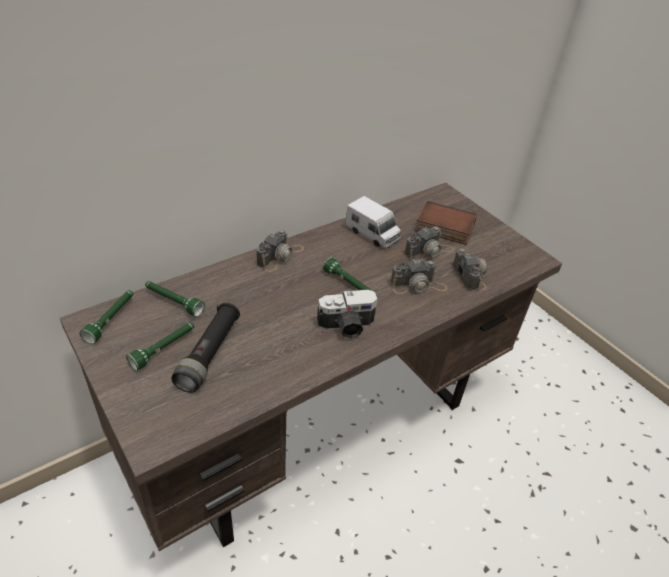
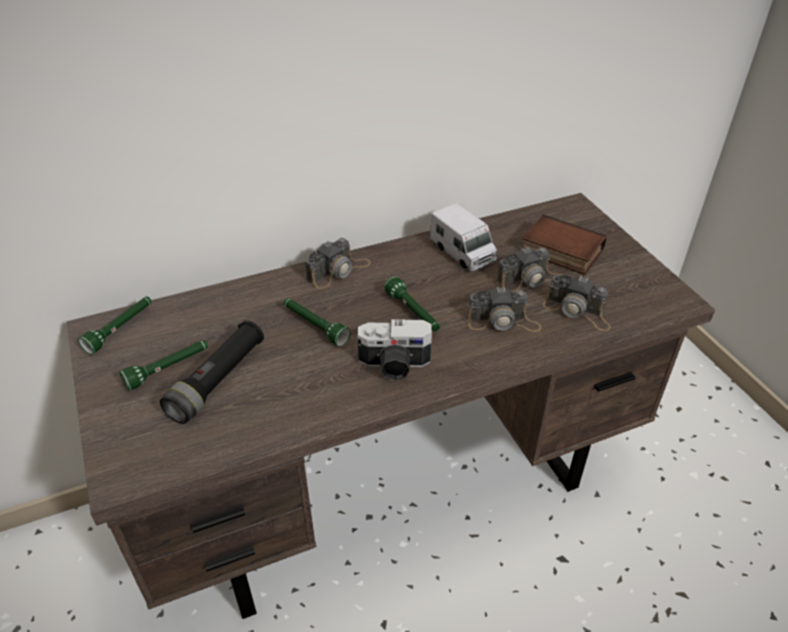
camera: 15 degrees right, 0 degrees up
green flashlight [145,281,205,317] -> green flashlight moved to [284,298,351,347]
camera [453,248,487,291] -> camera turned 120 degrees clockwise [543,275,611,331]

